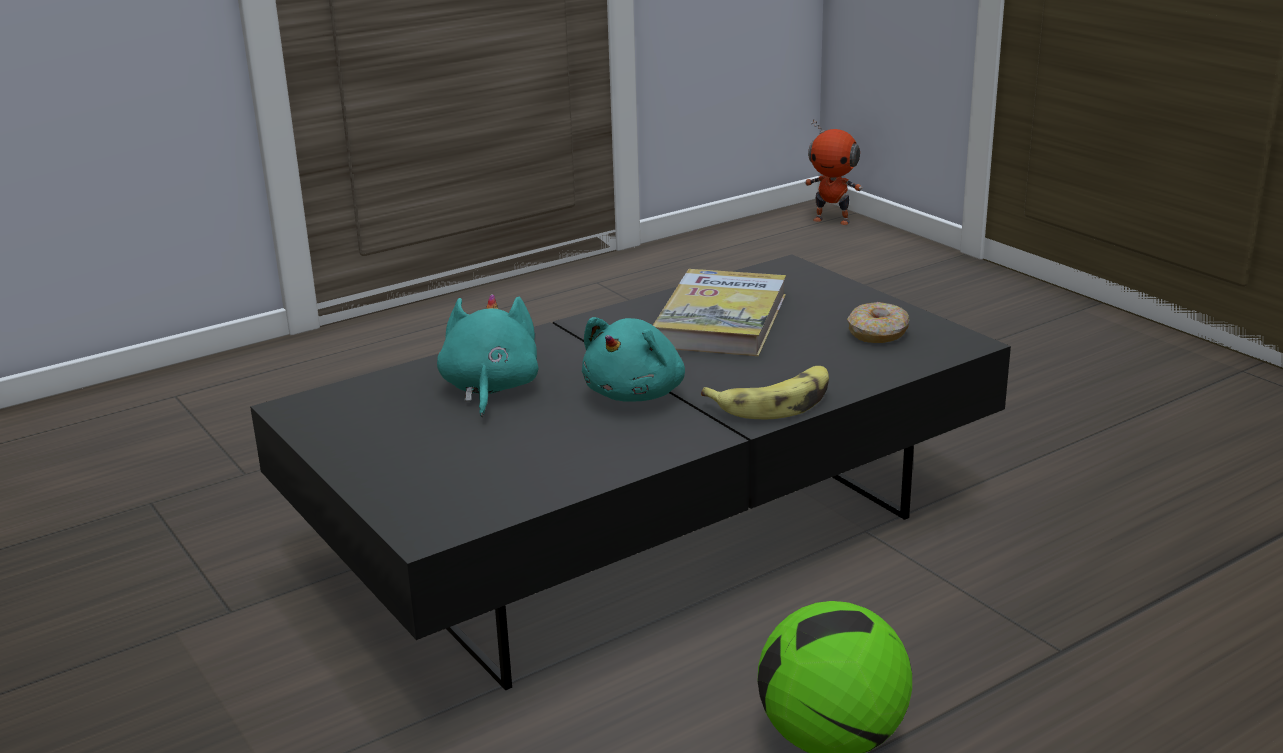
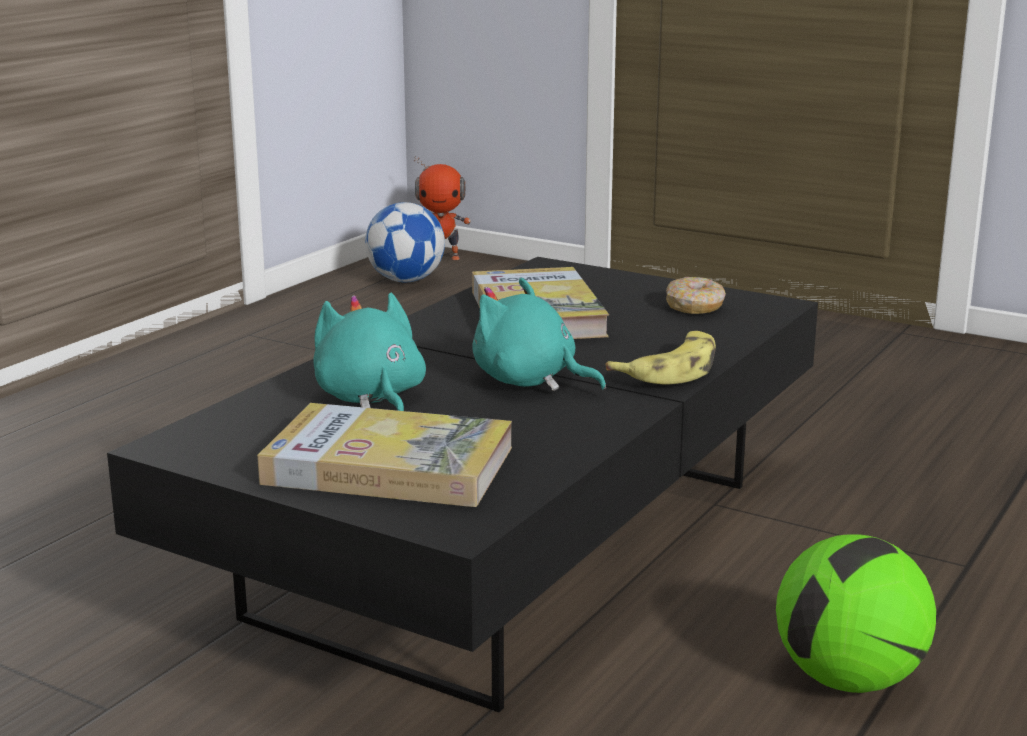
camera: 25 degrees left, 5 degrees down
turquoise plush toy [582,317,685,402] -> turquoise plush toy turned 120 degrees clockwise [472,278,606,391]
none -> book [257,403,512,507]
none -> football [365,202,445,282]

